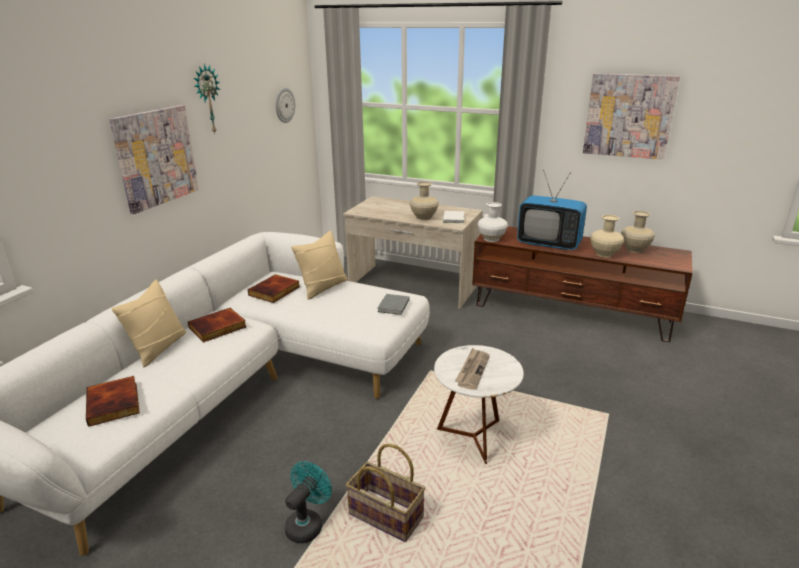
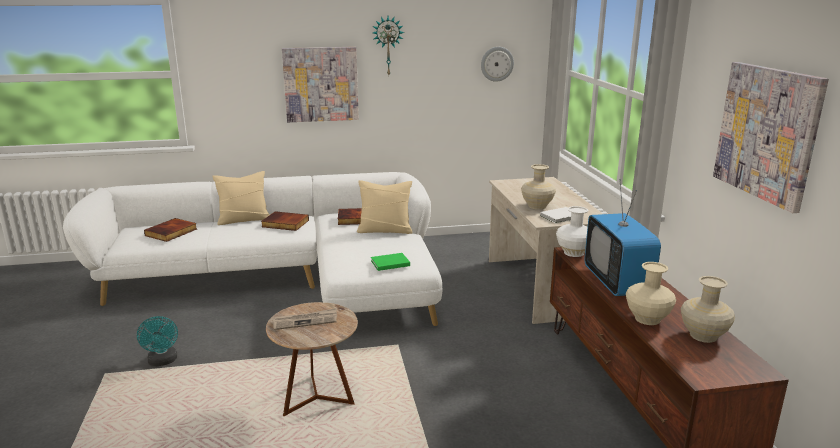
camera: 55 degrees right, 5 degrees down
turquoise fan [285,461,332,543] -> turquoise fan turned 75 degrees clockwise [137,316,178,366]
basket [346,443,425,542] -> none
grey book [377,294,410,315] -> green book [371,253,410,271]
white side table [434,345,524,464] -> brown side table [266,302,358,416]

